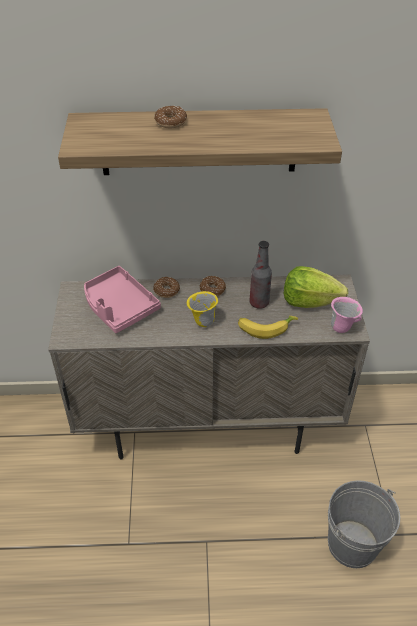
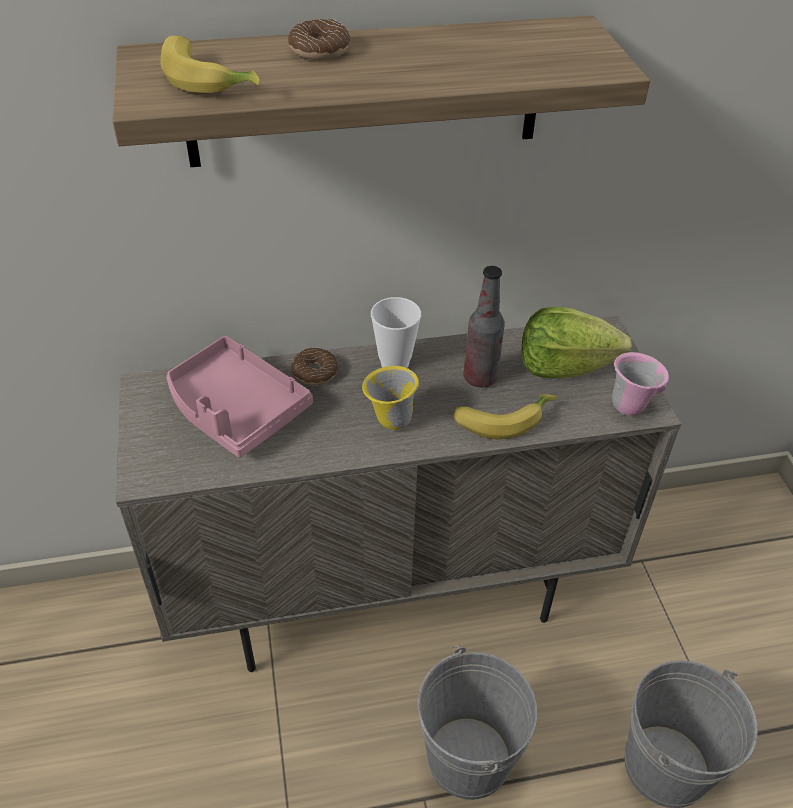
camera: 10 degrees left, 0 degrees up
donut [200,276,226,296] -> cup [371,297,421,368]
none -> banana [160,36,260,93]
none -> grey bucket [417,645,537,800]

